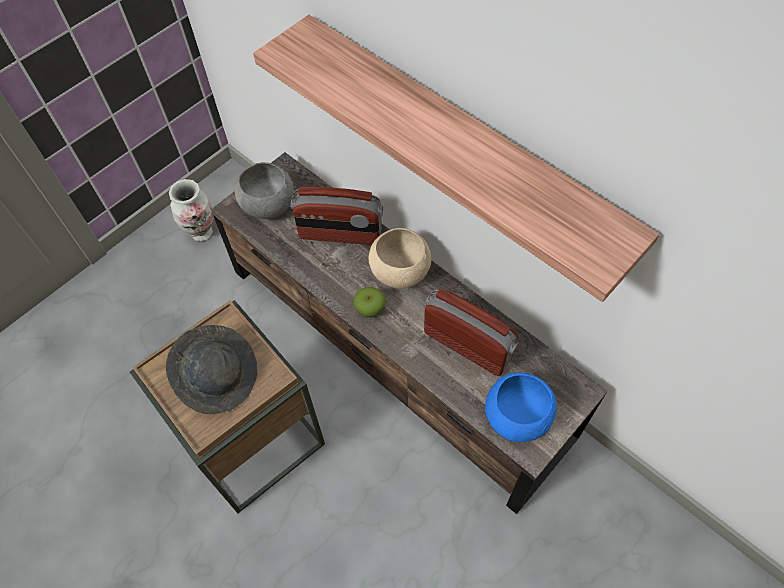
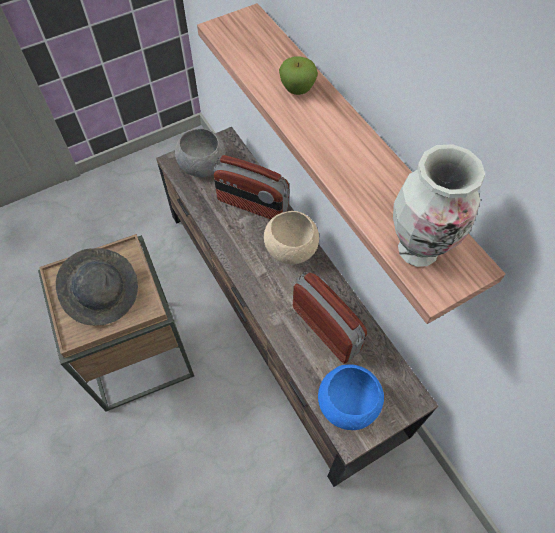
camera: 15 degrees right, 0 degrees up
vase [169,179,214,241] -> vase moved to [393,144,485,267]
apple [353,287,386,318] -> apple moved to [279,56,318,95]

